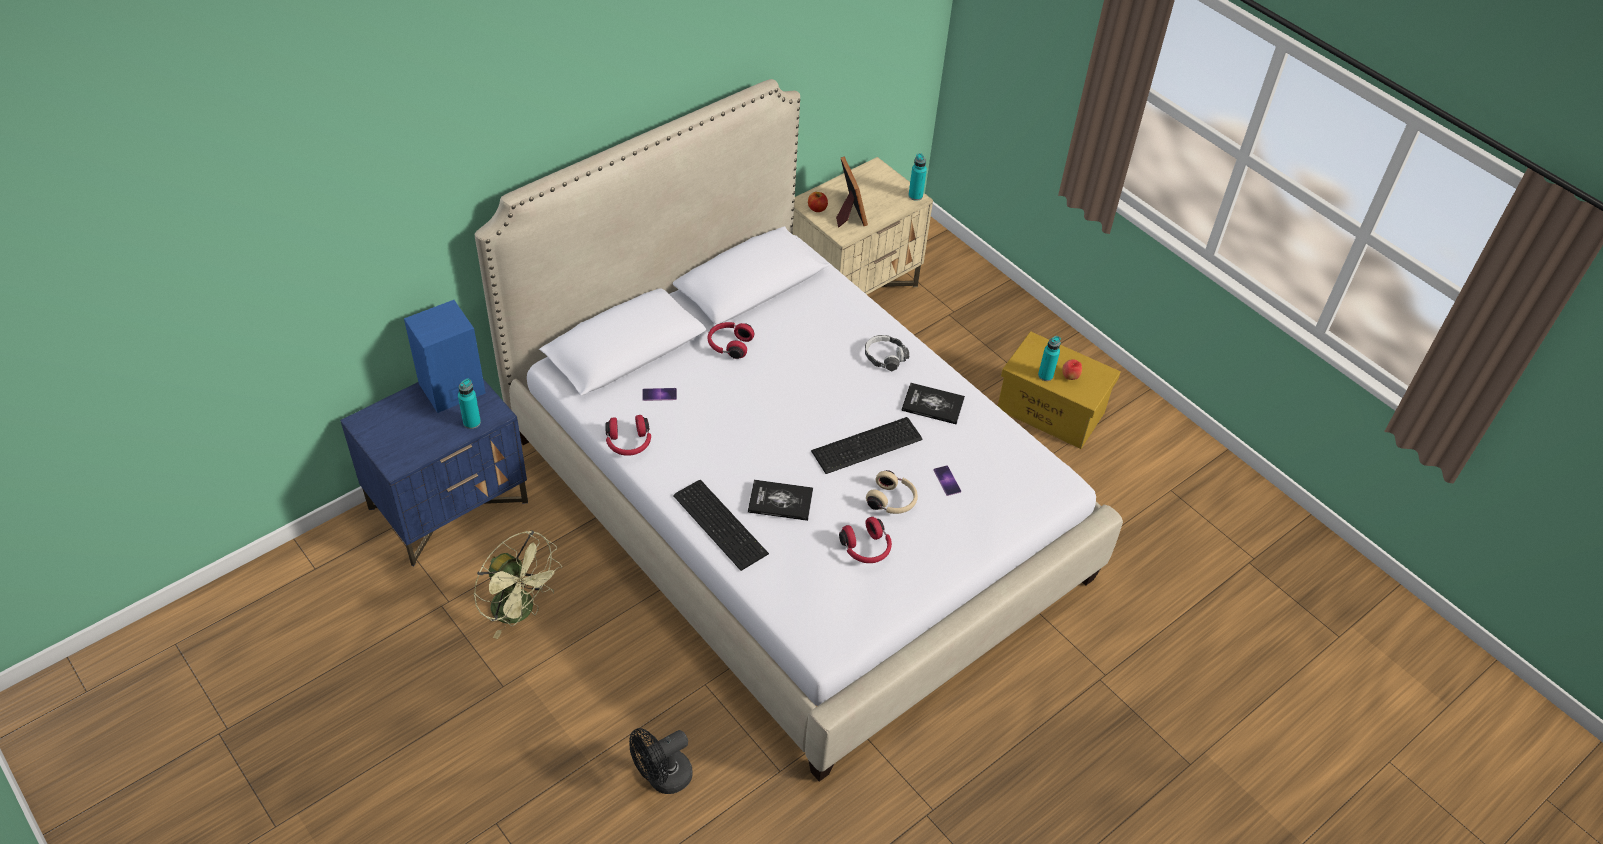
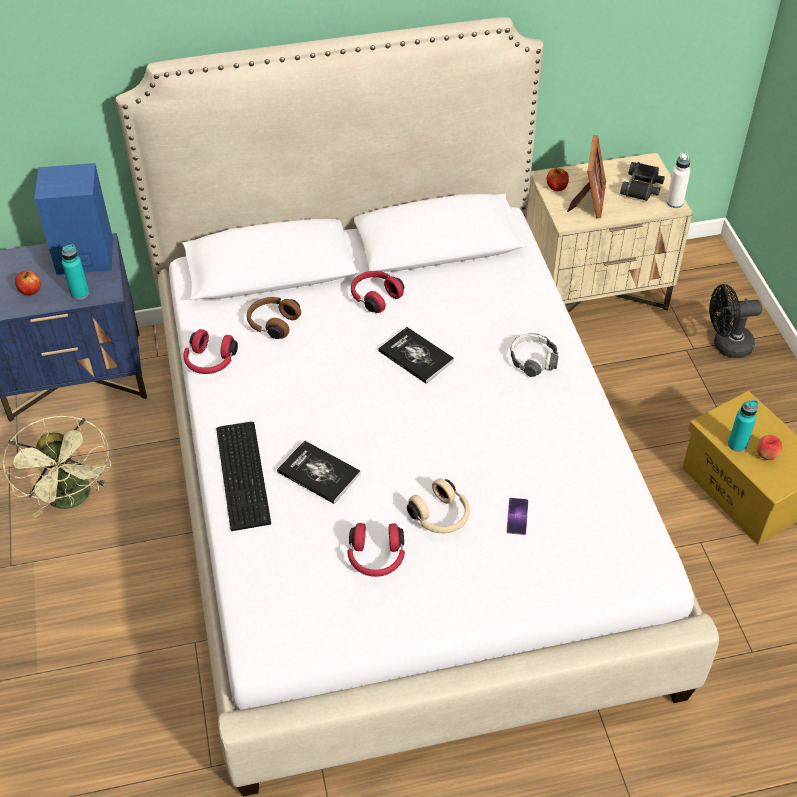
camera: 30 degrees right, 0 degrees up
black fan [629,728,693,794] -> black fan moved to [709,284,762,358]
phone [643,388,677,401] -> brown headphones [247,297,301,339]
keyboard [811,417,923,474] -> none
book [901,383,965,425] -> book moved to [378,327,454,384]
turquoise bottle [908,153,927,201] -> white bottle [666,152,690,208]
none -> apple [15,271,41,295]
none -> black binoculars [620,162,665,201]

